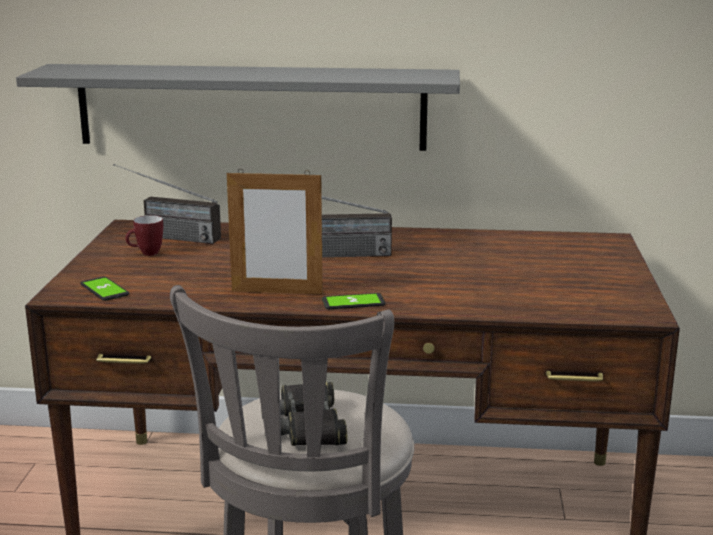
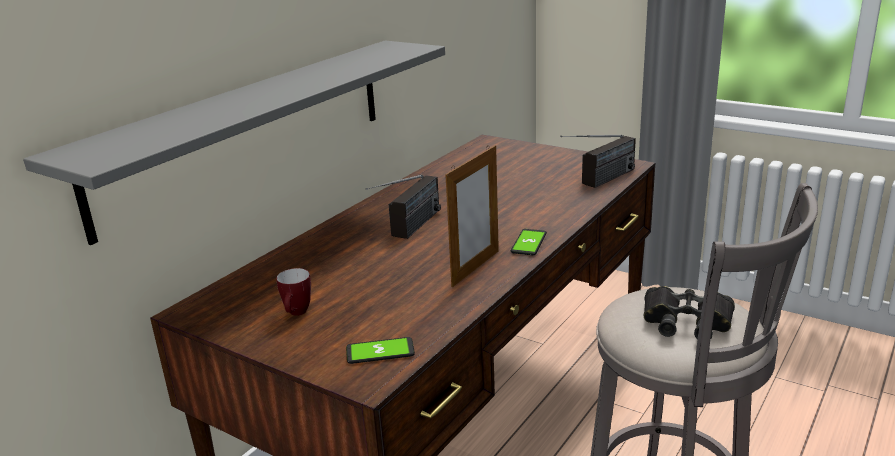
camera: 60 degrees left, 5 degrees up
radio [113,164,221,244] -> radio moved to [560,134,636,188]

